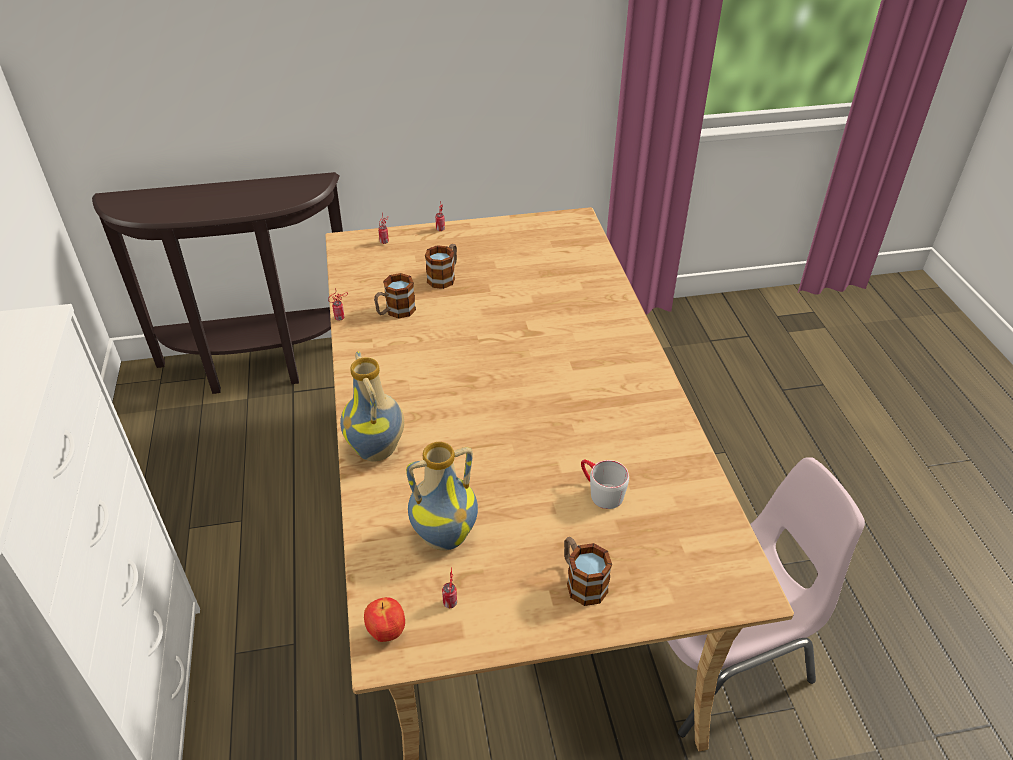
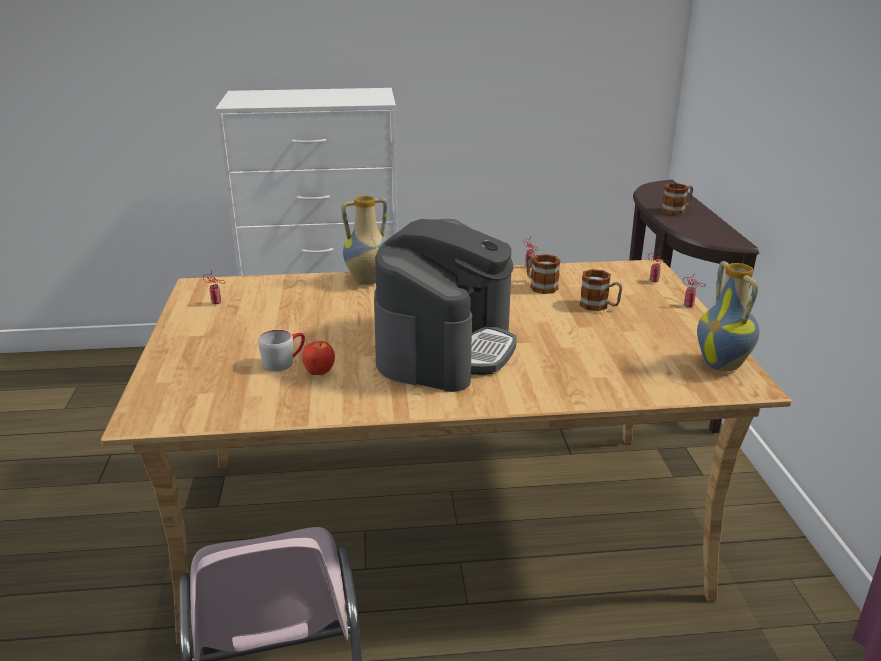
camera: 95 degrees right, 15 degrees down
apple [364,597,405,642] -> apple moved to [302,341,335,375]
vase [406,442,478,551] -> vase moved to [697,261,760,371]
mug [564,537,612,606] -> mug moved to [661,183,693,215]
none -> coffee machine [374,219,517,392]

